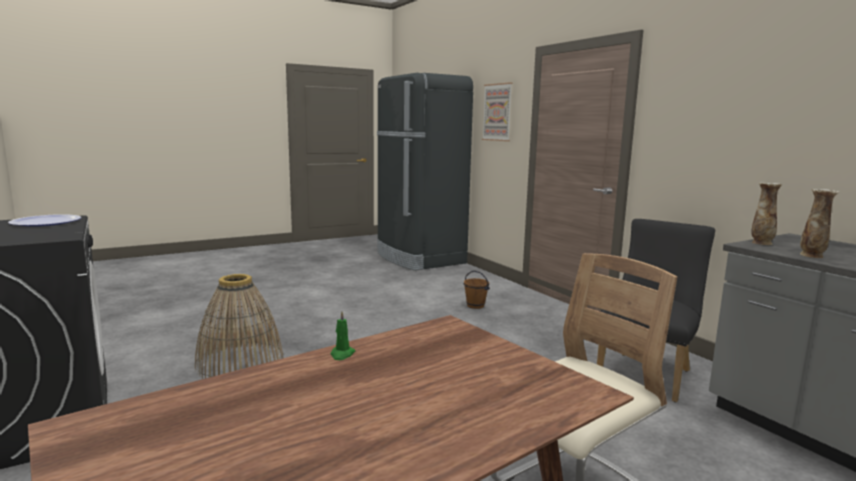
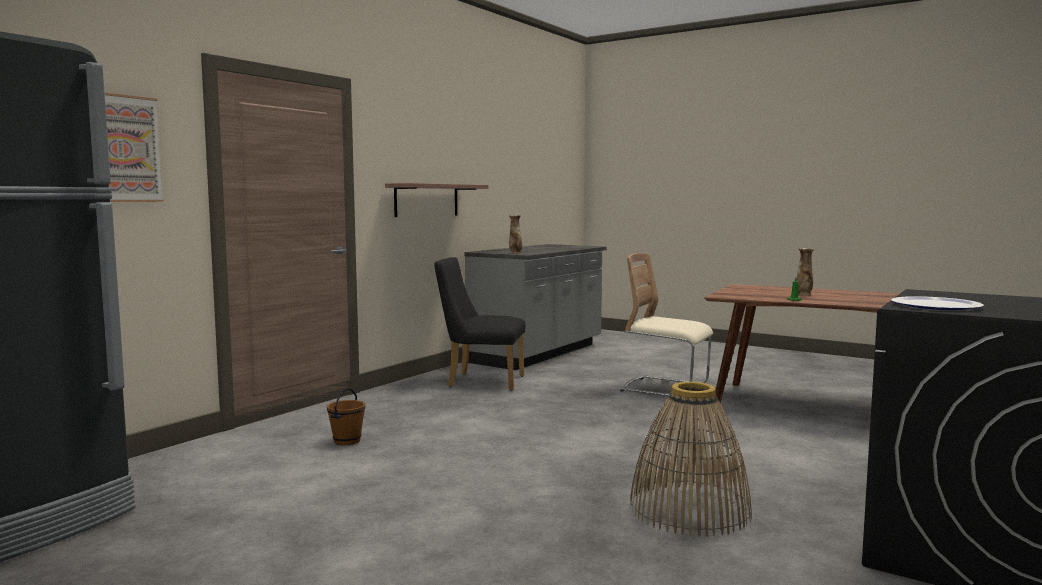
camera: 115 degrees left, 5 degrees down
vase [800,189,840,258] -> vase moved to [796,248,814,295]
none -> shelf [385,183,488,217]

